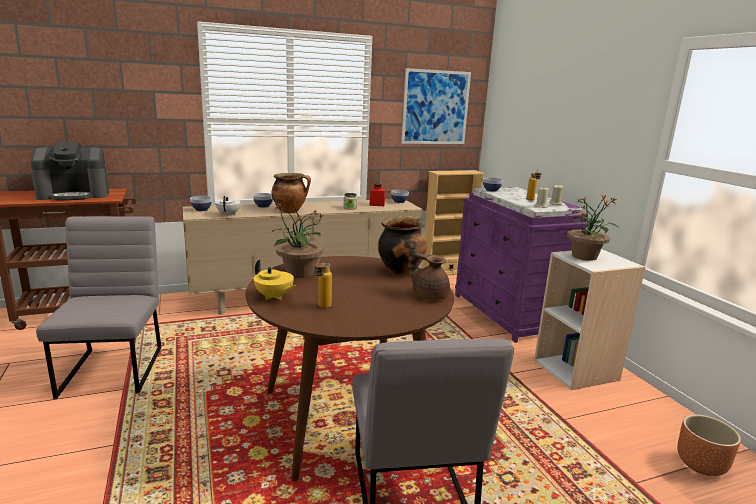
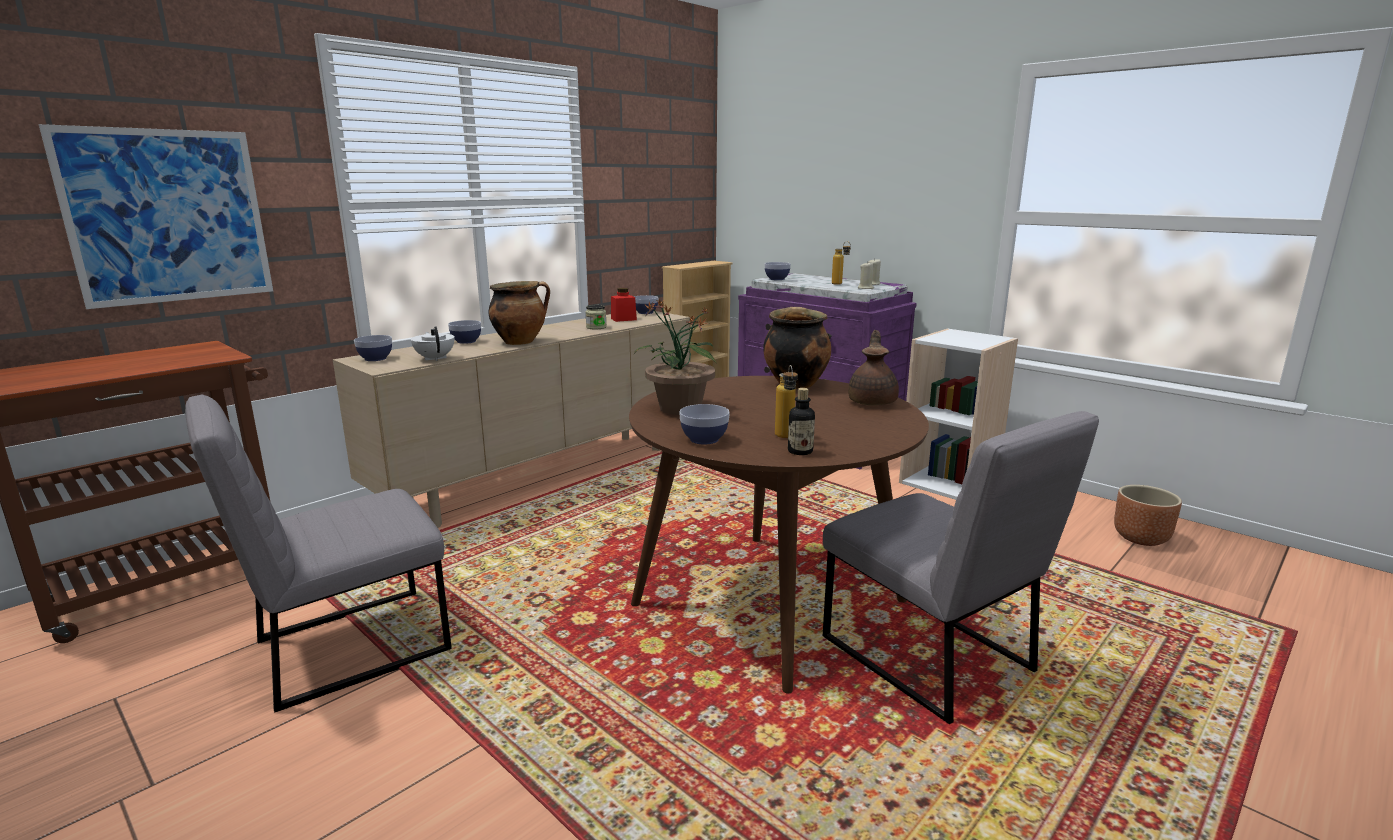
camera: 25 degrees left, 0 degrees up
coffee machine [31,142,109,201] -> none
grey chair [36,216,161,399] -> grey chair turned 90 degrees counterclockwise [185,394,452,712]
yellow teapot [254,260,296,300] -> bowl [679,404,730,445]
picture [401,68,471,144] -> picture moved to [39,124,273,309]
brown teapot [409,243,450,300] -> brown teapot turned 90 degrees clockwise [848,330,899,406]
potted plant [567,195,619,261] -> none
none -> bottle [788,388,815,455]

